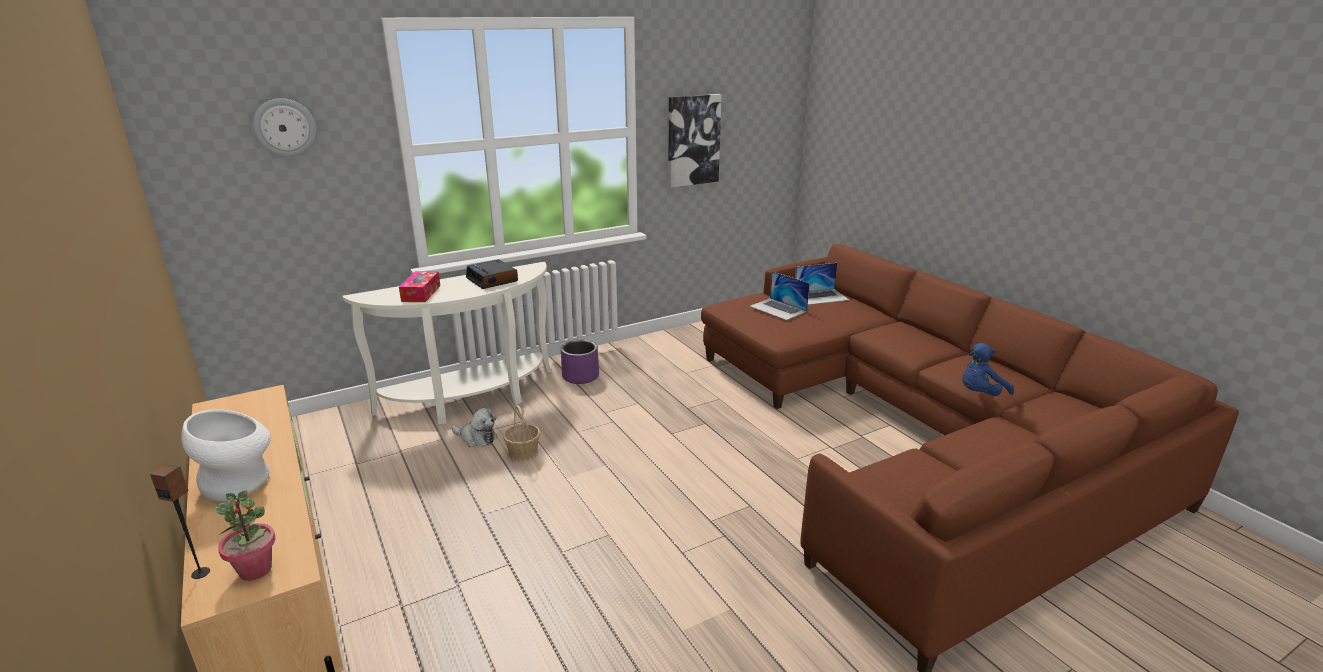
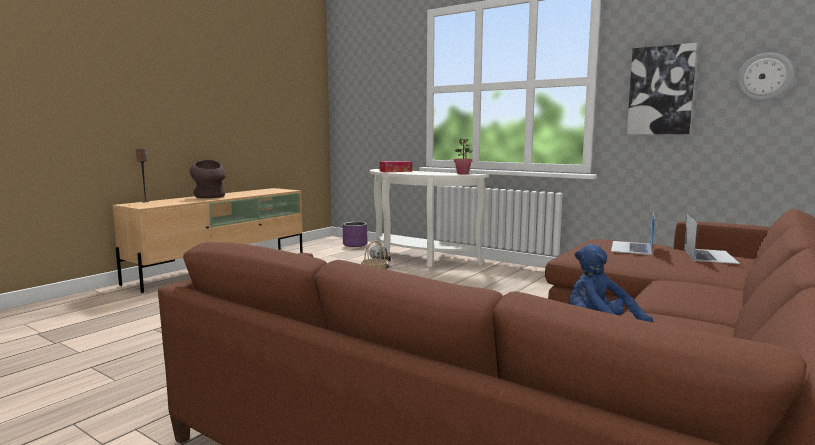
camera: 65 degrees right, 15 degrees down
white vase [181,409,271,501] -> brown vase [190,160,226,198]
potted plant [216,491,276,581] -> potted plant moved to [454,138,473,174]
wall clock [253,98,317,157] -> wall clock moved to [737,52,794,101]
alarm clock [466,259,518,289] -> none
purple planter [561,340,599,384] -> purple planter moved to [343,222,368,247]
laptop [795,263,849,305] -> laptop turned 120 degrees counterclockwise [684,215,740,264]

